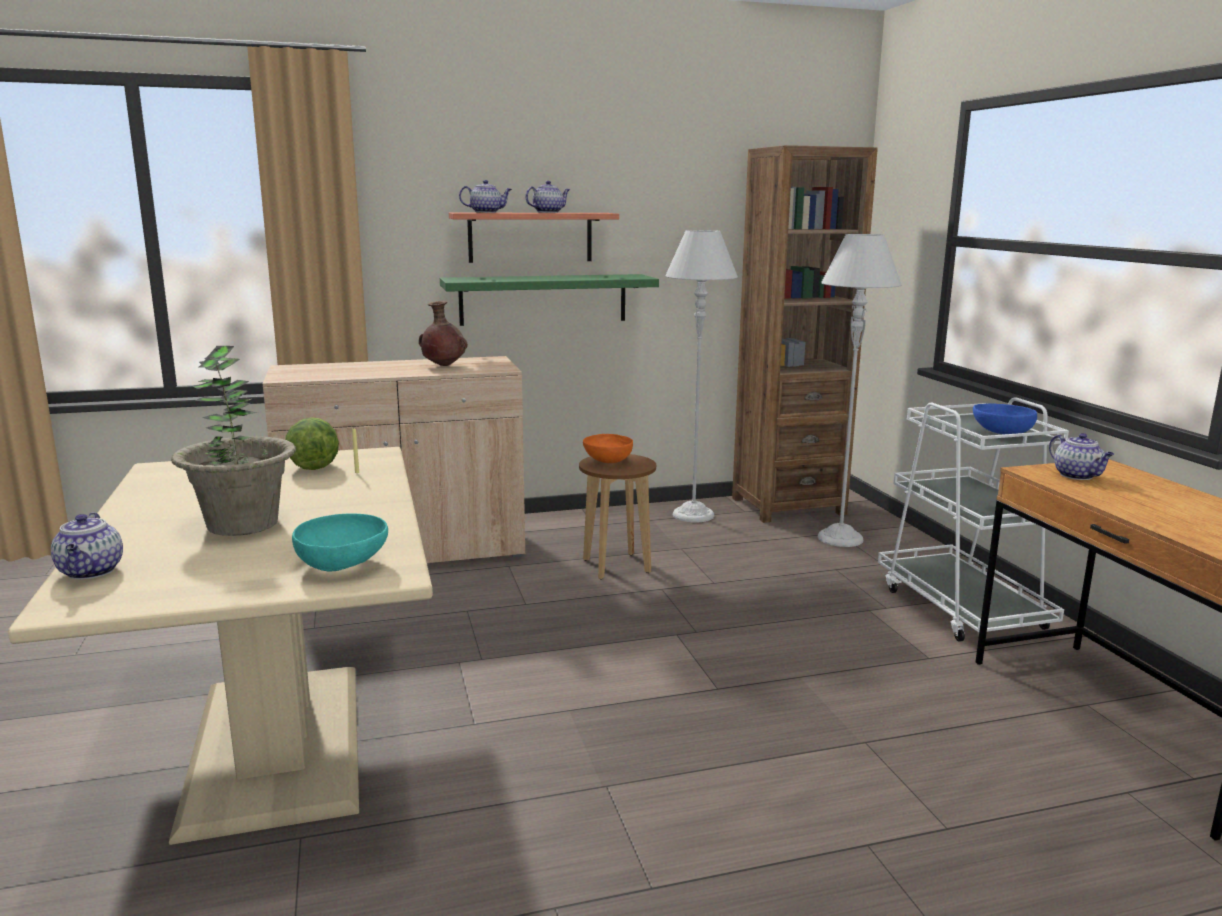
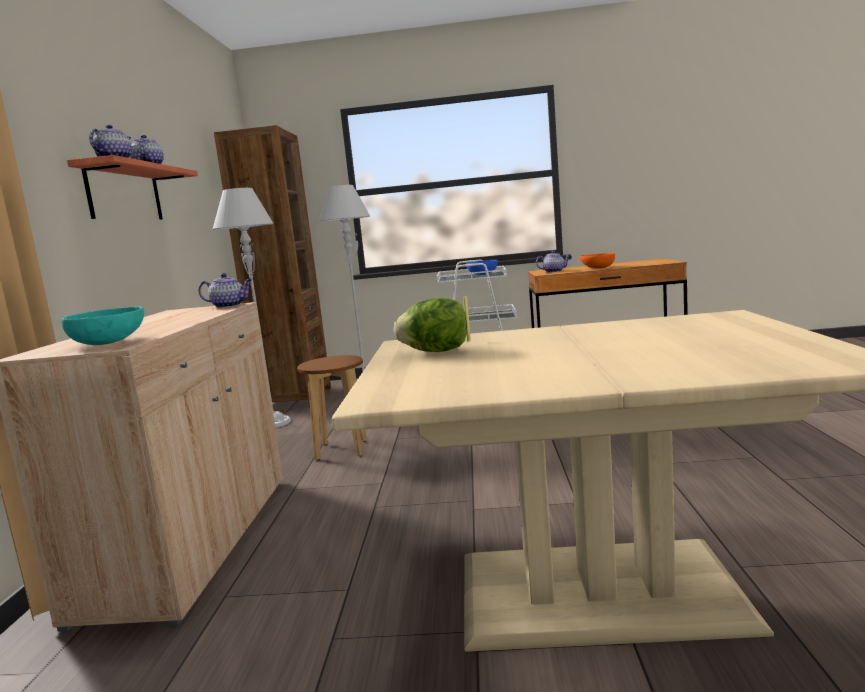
camera: 70 degrees left, 5 degrees down
teapot [51,512,123,579] -> teapot moved to [198,273,252,308]
potted plant [171,346,296,536] -> none
turquoise bowl [292,513,388,571] -> turquoise bowl moved to [61,306,145,345]
brown vase [419,301,468,366] -> none
green shelf [440,274,659,326] -> none
orange bowl [583,434,633,463] -> orange bowl moved to [580,253,615,269]

